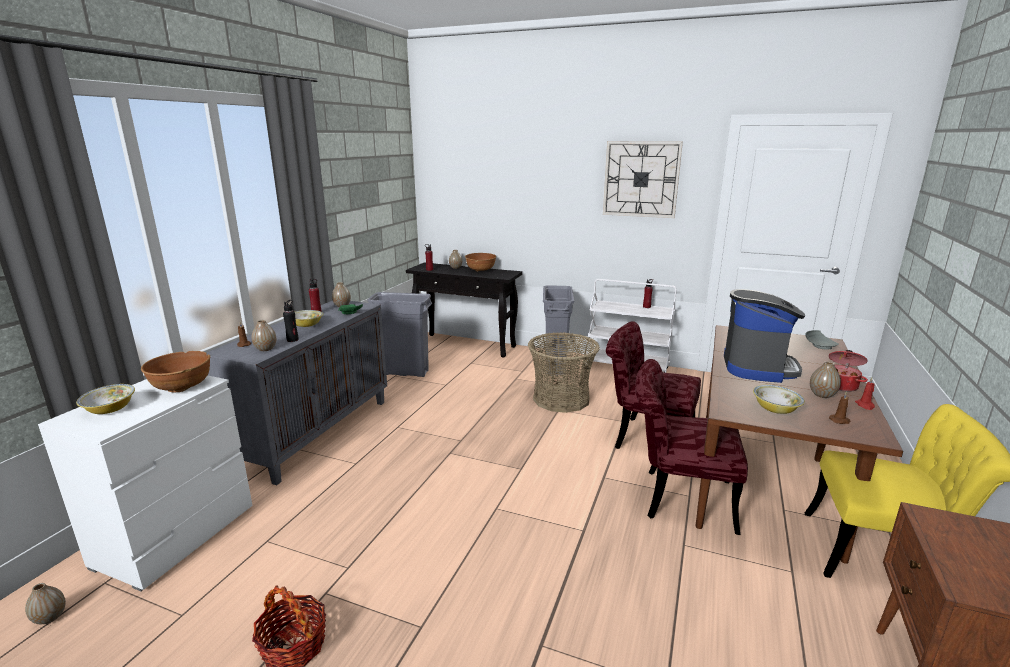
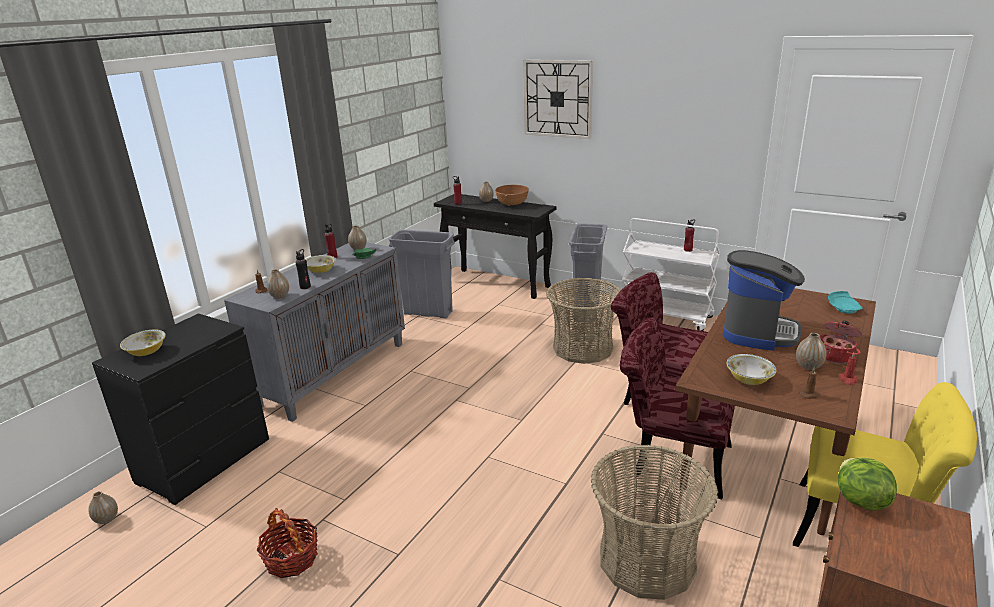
camera: 10 degrees right, 5 degrees up
white dresser [38,375,253,591] -> black dresser [92,313,269,505]
brown bowl [141,351,210,392] -> none
wall clock [603,141,683,218] -> wall clock moved to [523,60,593,139]
grey plate [805,330,839,350] -> turquoise plate [828,291,863,314]
none -> basket [591,444,718,600]
none -> lettuce [838,458,897,511]

